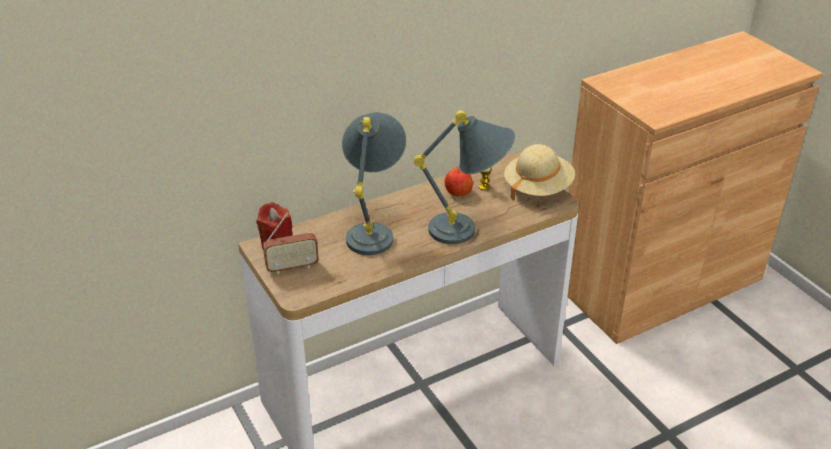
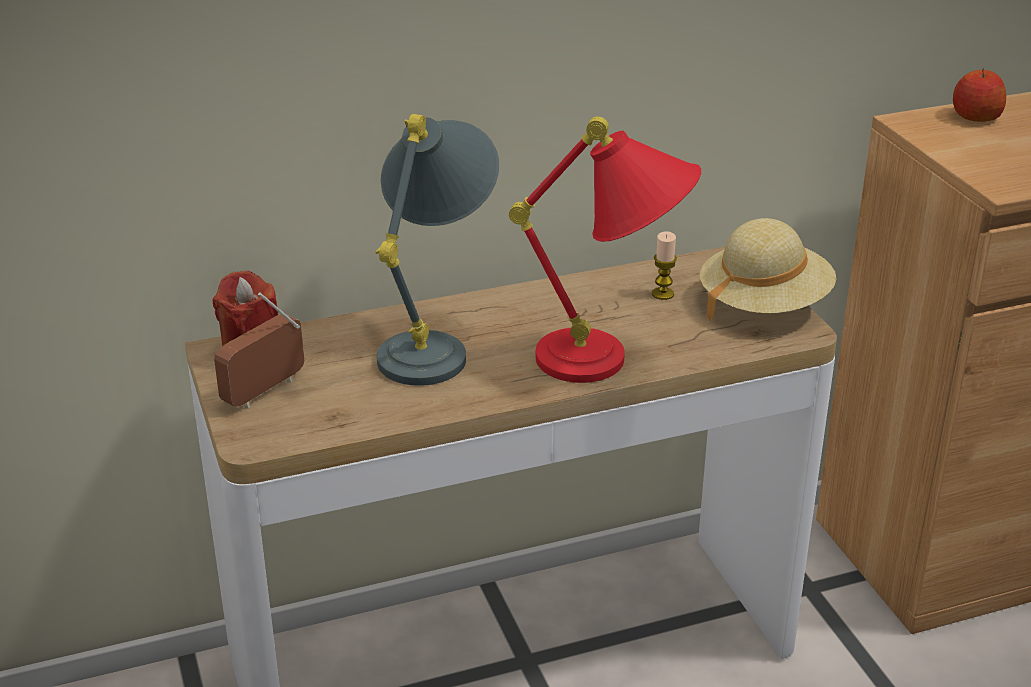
camera: 10 degrees right, 5 degrees down
radio [263,213,319,274] -> radio turned 135 degrees clockwise [214,292,304,408]
grey table lamp [414,110,515,244] -> red table lamp [509,116,701,383]
apple [445,167,473,196] -> apple moved to [953,68,1006,122]

